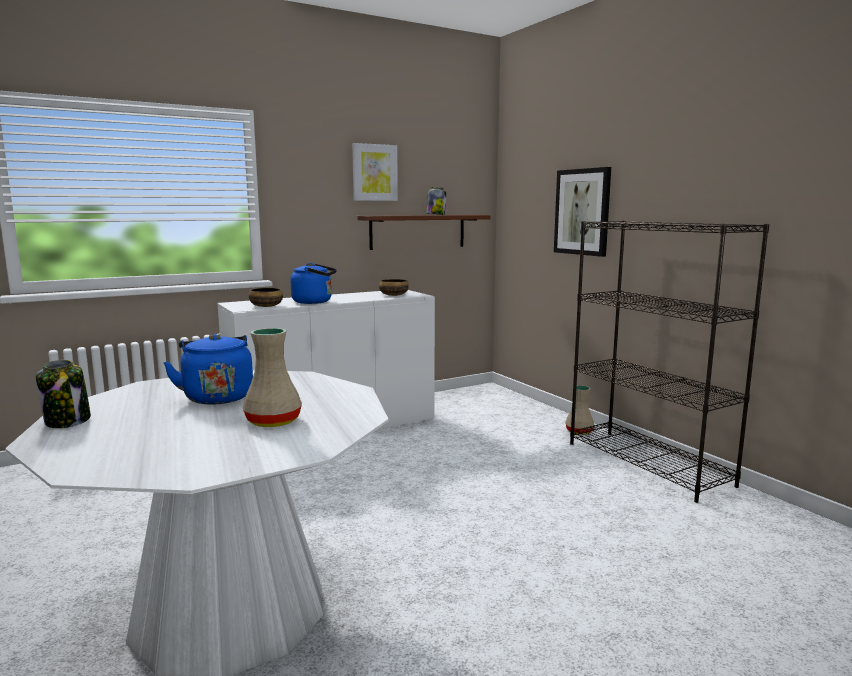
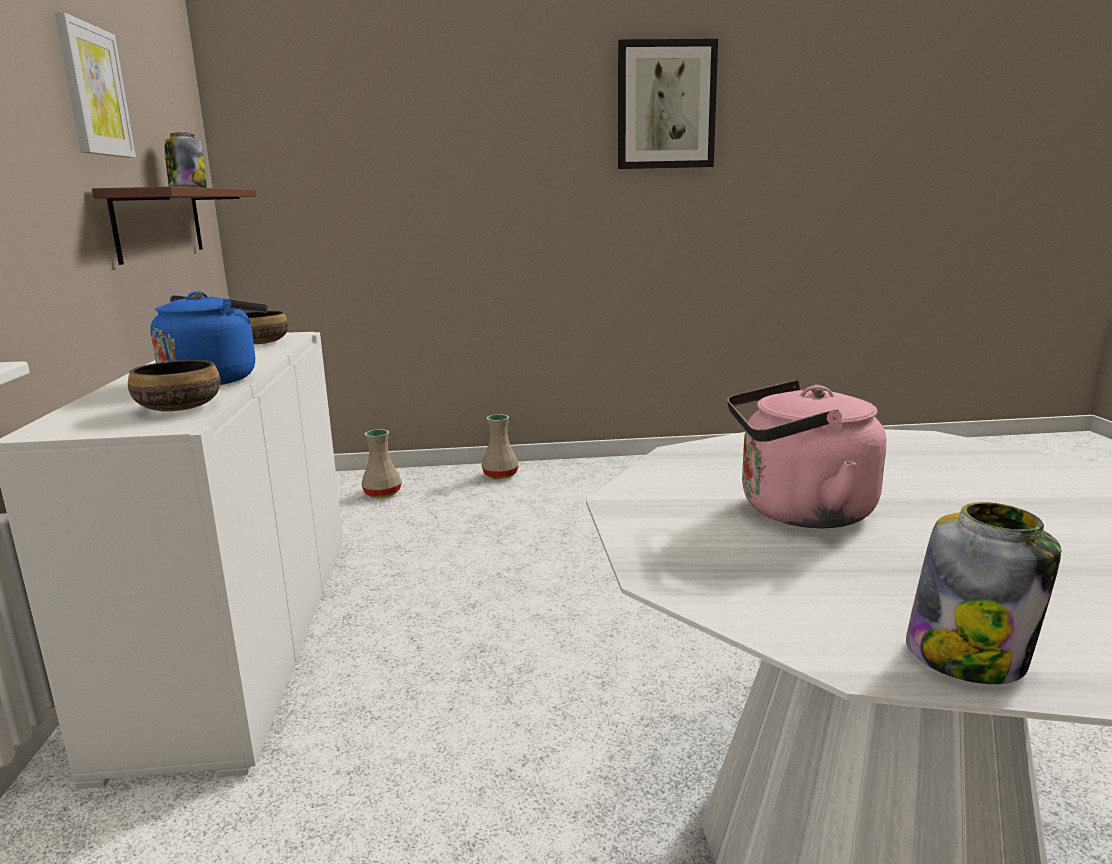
camera: 65 degrees left, 5 degrees up
blue kettle [163,334,253,405] -> pink kettle [727,380,886,528]
beige vase [243,328,302,427] -> beige vase moved to [361,429,402,498]
picture [554,167,611,257] -> picture moved to [618,39,718,169]
black bookcase [570,221,769,503] -> none

